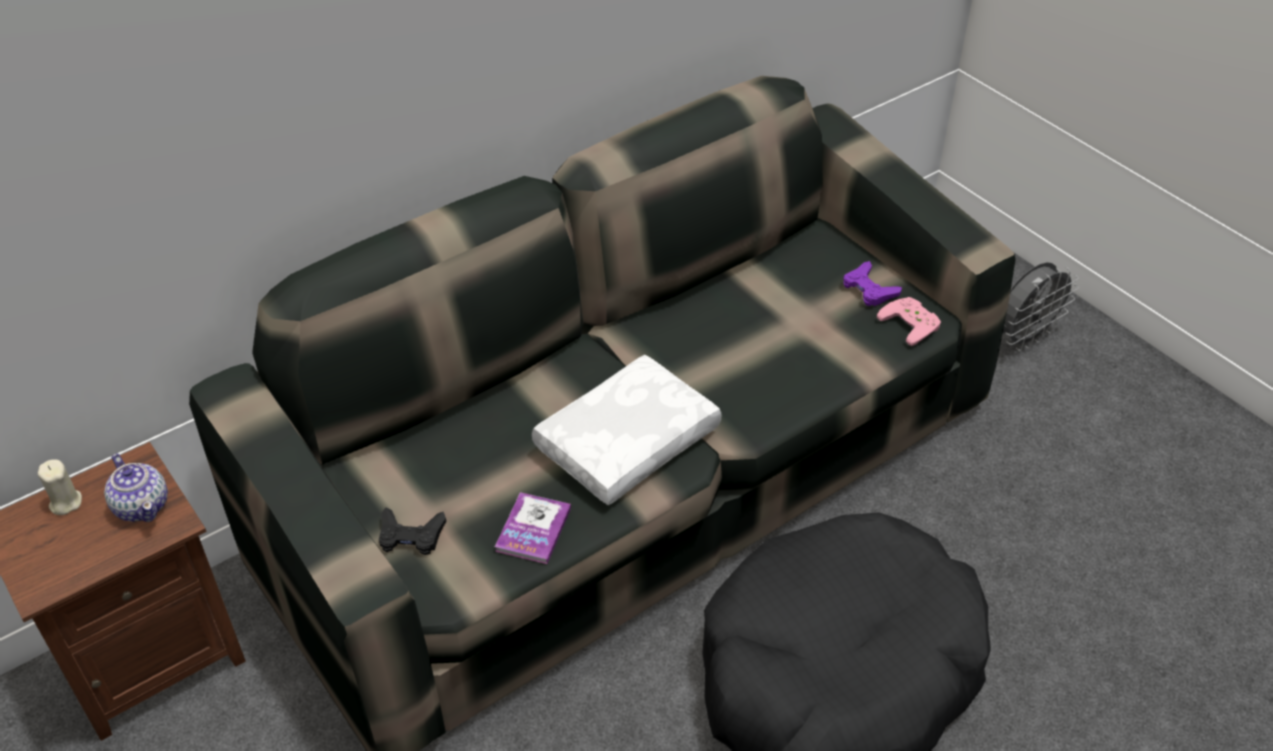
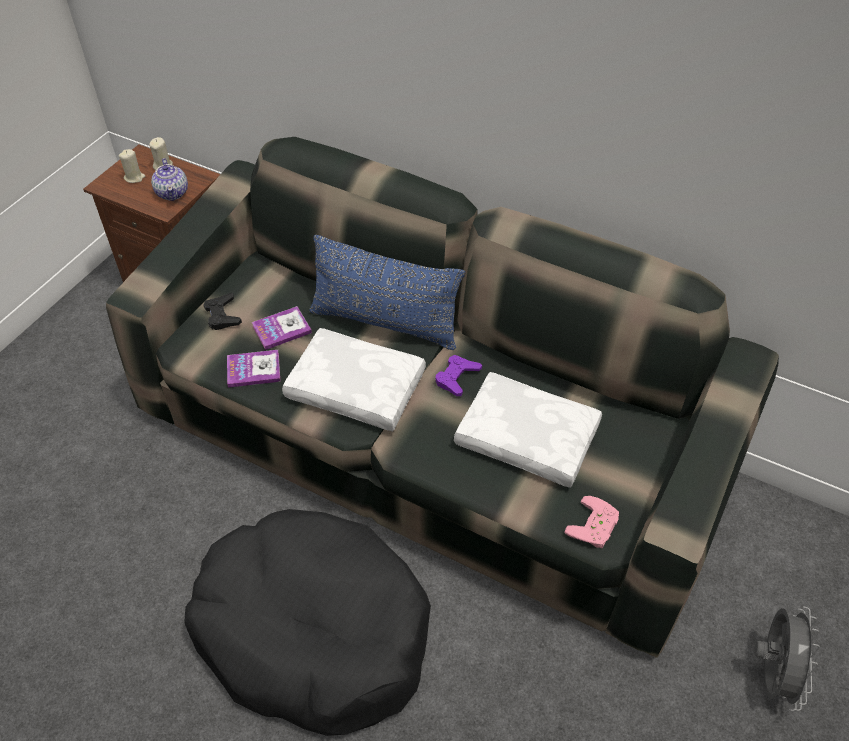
camera: 65 degrees right, 5 degrees up
teapot [104,453,168,522] -> teapot turned 45 degrees counterclockwise [151,158,188,201]
purple game controller [843,261,902,306] -> purple game controller moved to [435,355,482,396]
grey fan [1003,262,1079,351] -> grey fan turned 105 degrees counterclockwise [754,606,820,711]
none -> beige candle [119,149,145,183]
none -> book [252,306,312,350]
none -> blue pillow [309,235,466,350]
none -> white pillow [454,372,602,488]

